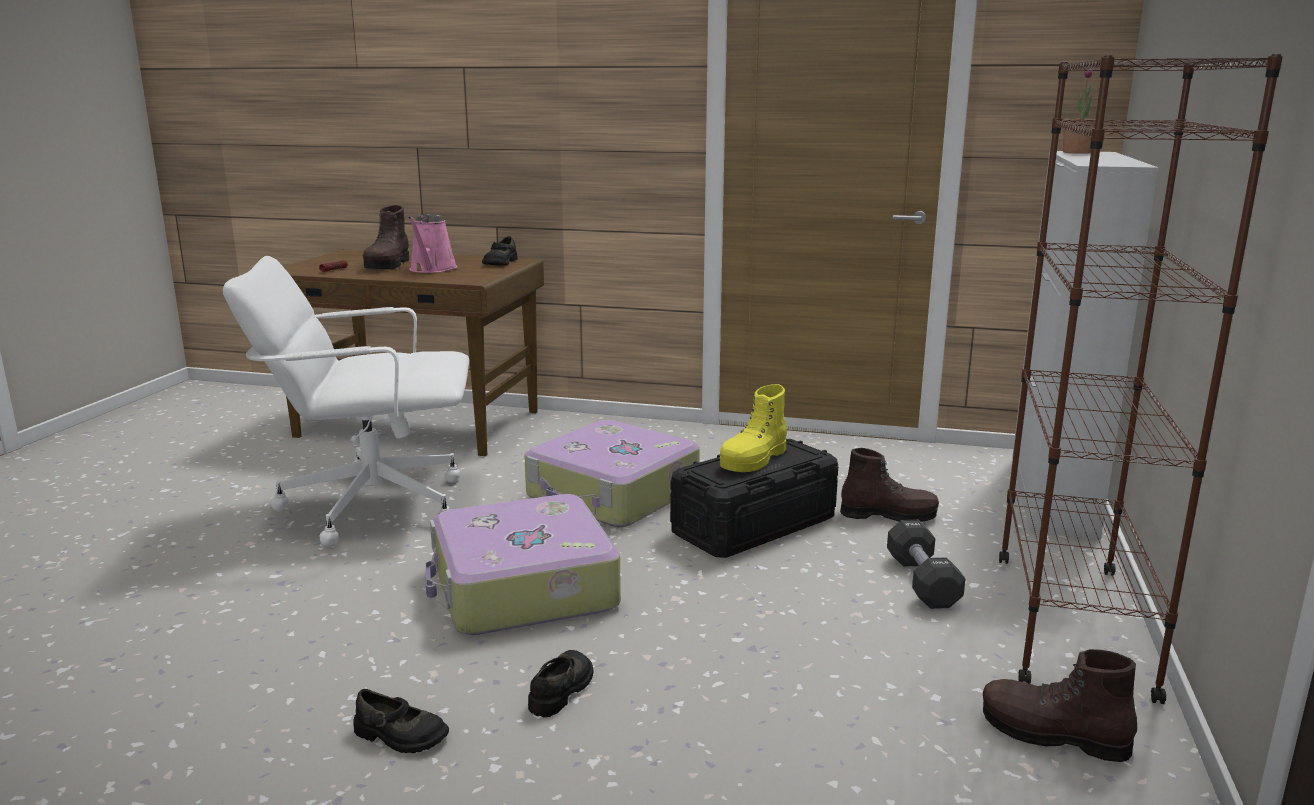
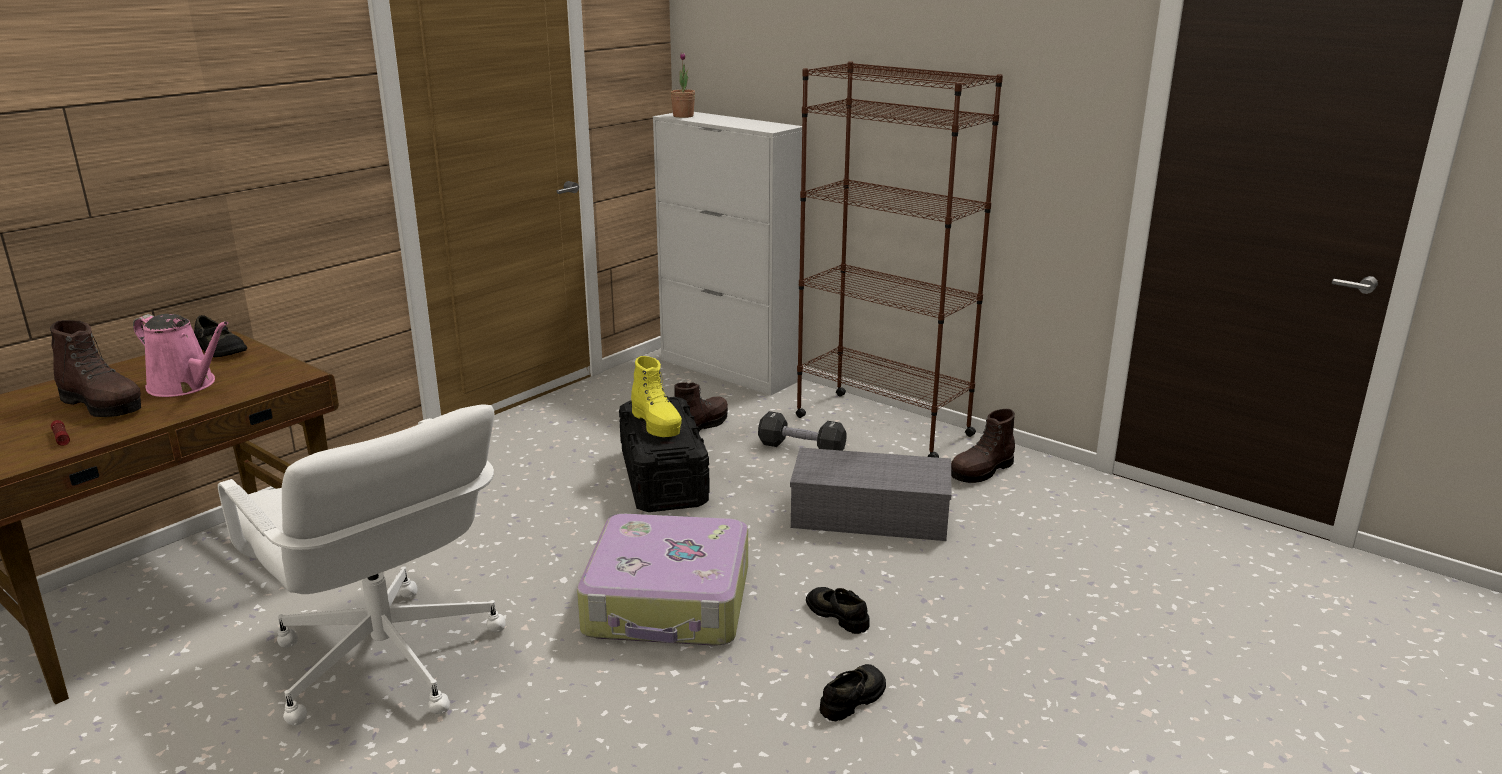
camera: 65 degrees left, 5 degrees up
white office chair [223,256,469,546] -> white office chair turned 60 degrees counterclockwise [218,404,506,726]
suitcase [524,420,700,527] -> none
none -> grey storage box [790,447,952,541]

